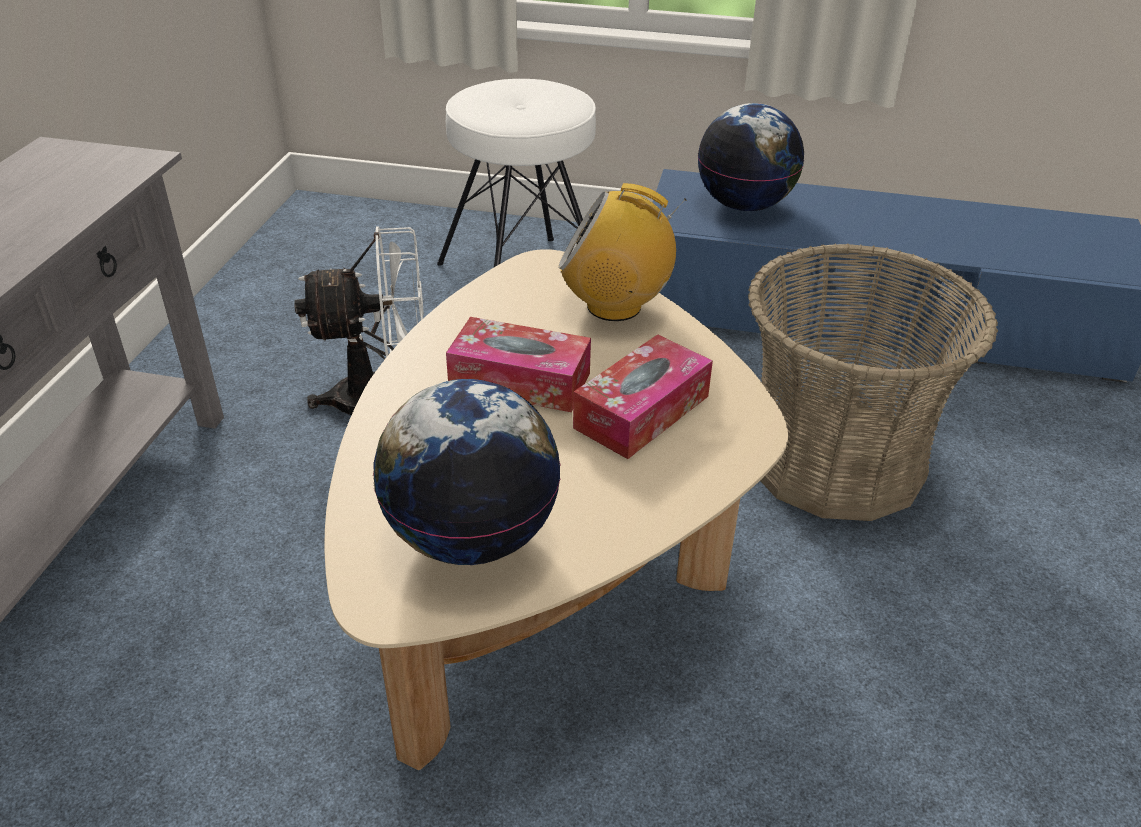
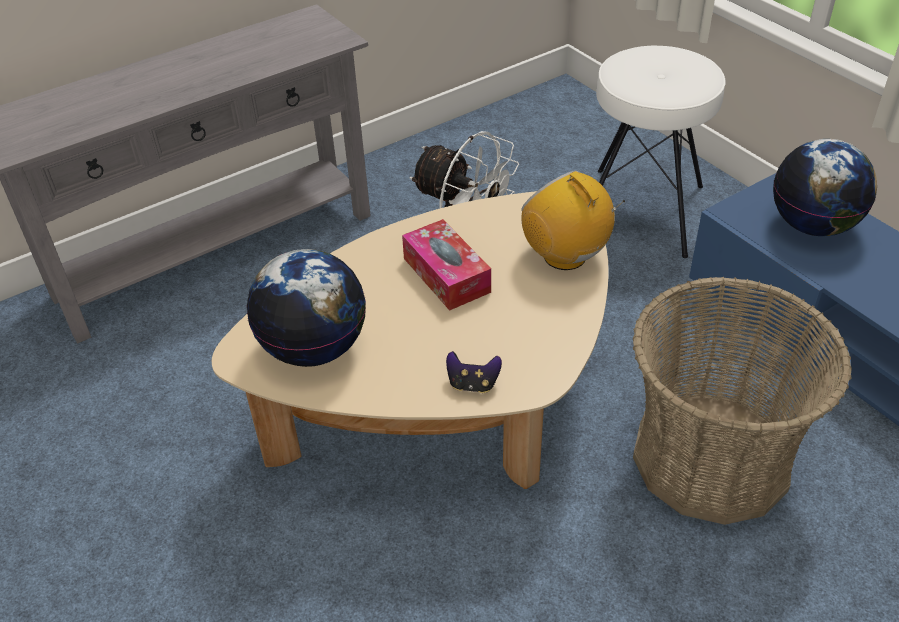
camera: 45 degrees right, 5 degrees up
tissue box [573,334,713,459] -> none
none -> game controller [446,351,502,393]

